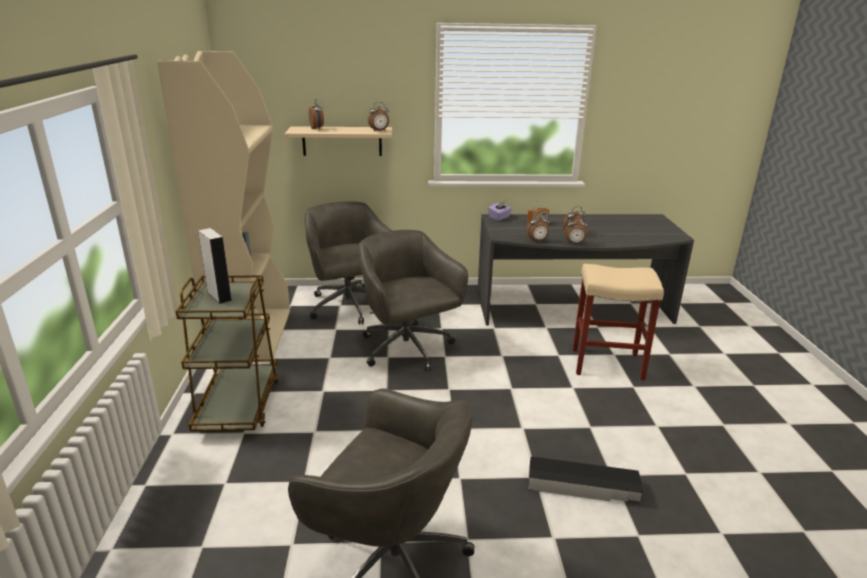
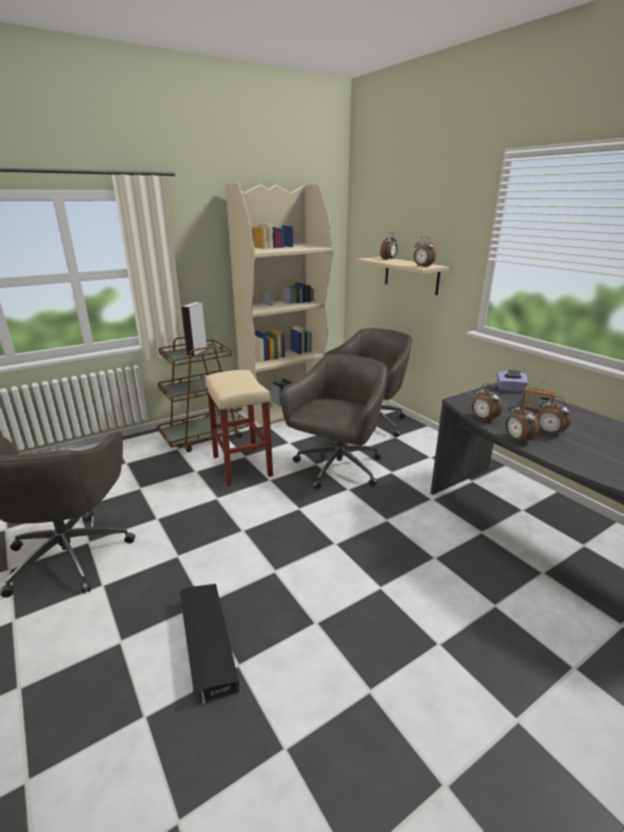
camera: 60 degrees right, 0 degrees up
beige stool [573,264,664,380] -> beige stool moved to [205,370,273,486]

